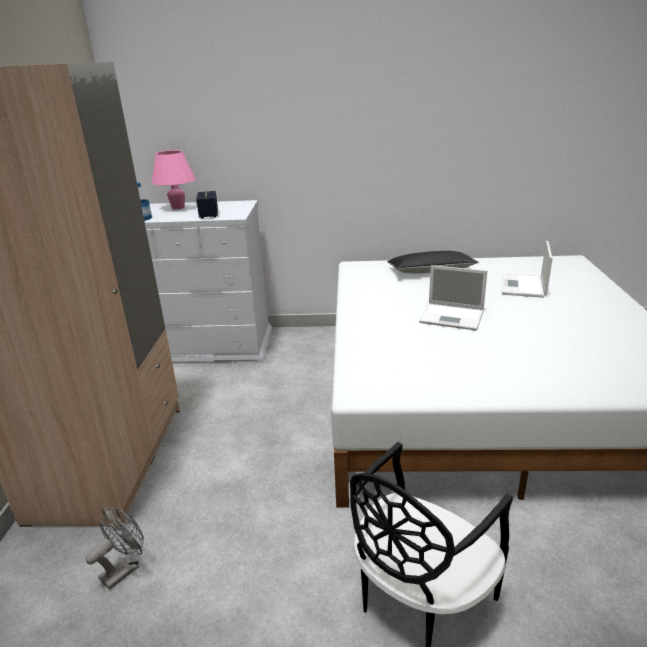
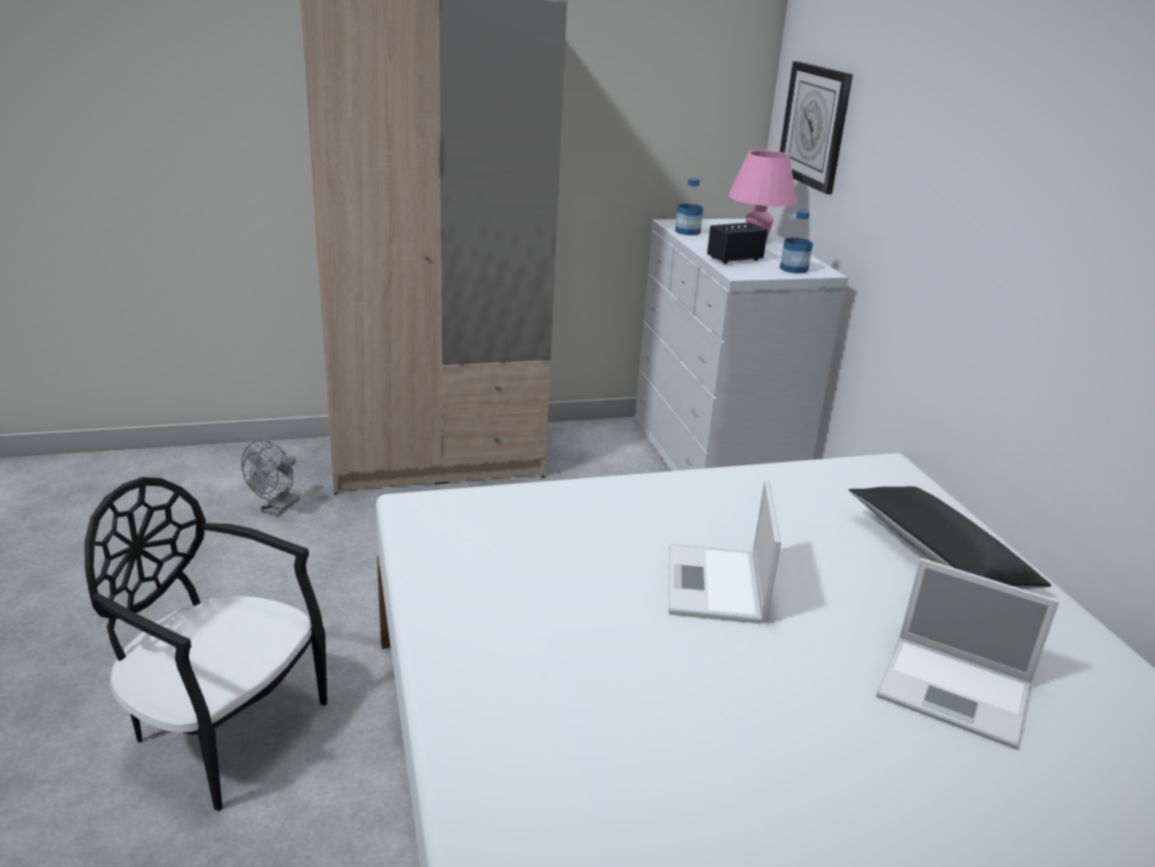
camera: 70 degrees right, 0 degrees up
grey fan [85,508,144,590] -> grey fan turned 90 degrees clockwise [241,440,300,516]
laptop [502,241,553,298] -> laptop turned 150 degrees counterclockwise [876,558,1059,749]
none -> wall clock [780,61,853,194]
none -> bottle [780,210,813,273]

